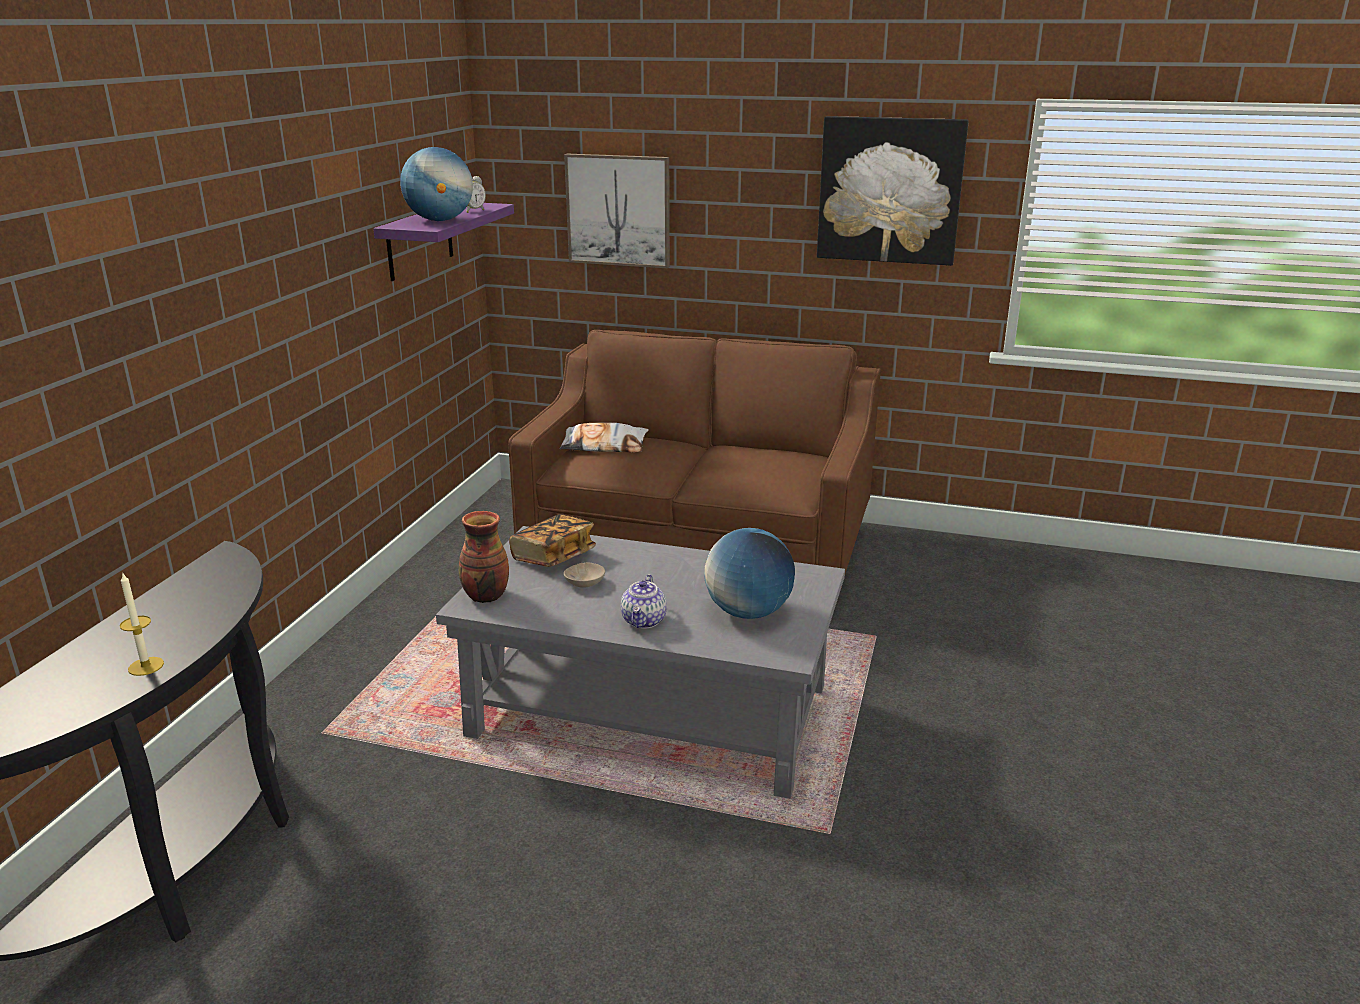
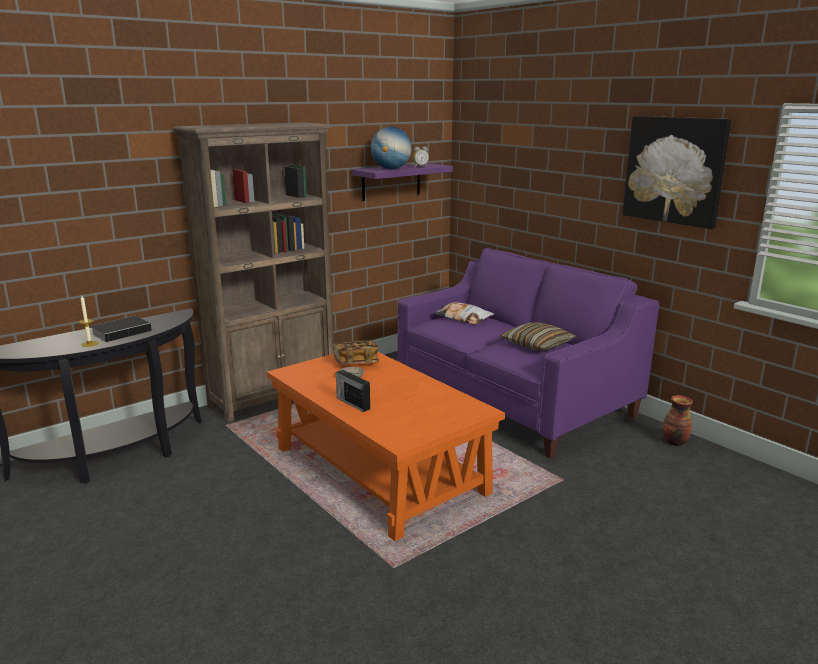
camera: 35 degrees right, 5 degrees down
grey coffee table [436,526,845,799] -> orange coffee table [267,352,505,541]
vase [459,511,509,603] -> vase moved to [662,395,693,446]
brown sofa [508,330,881,588] -> purple sofa [397,248,660,458]
picture [564,154,670,268] -> none
teapot [621,574,667,628] -> radio [336,370,370,412]
globe [704,528,795,619] -> none
none -> book [90,316,152,343]
none -> brown bookcase [173,122,334,423]
none -> pillow [501,322,577,350]

